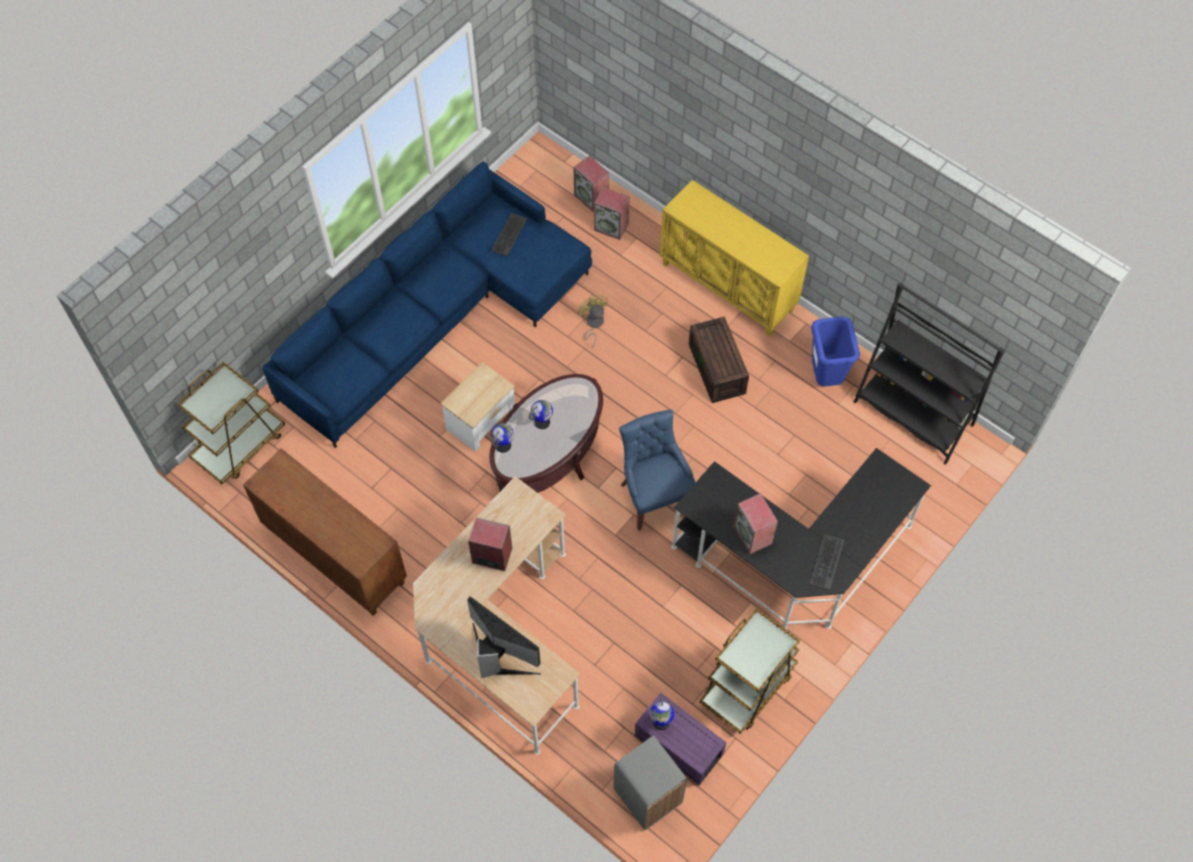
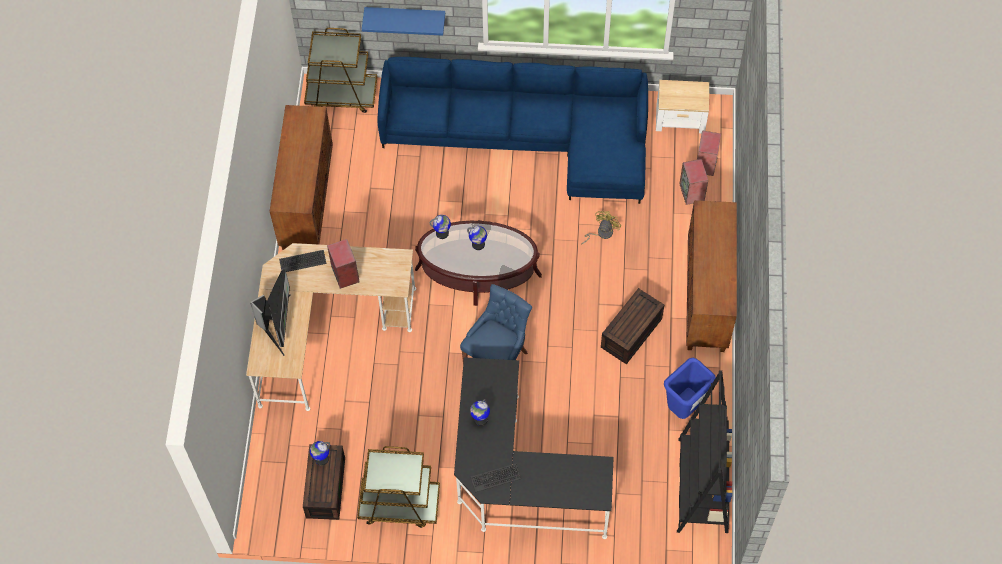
camera: 55 degrees right, 0 degrees up
side table [441,362,515,452] -> side table moved to [656,80,709,133]
keyboard [491,213,527,256] -> keyboard moved to [279,250,326,272]
grey trash can [613,736,687,830] -> none
purple storage box [635,693,727,785] -> brown storage box [303,444,345,520]
yellow cabinet [660,180,809,336] -> brown cabinet [686,200,737,352]
speaker [733,493,778,555] -> globe [470,399,490,426]
none -> blue shelf [362,7,445,36]

